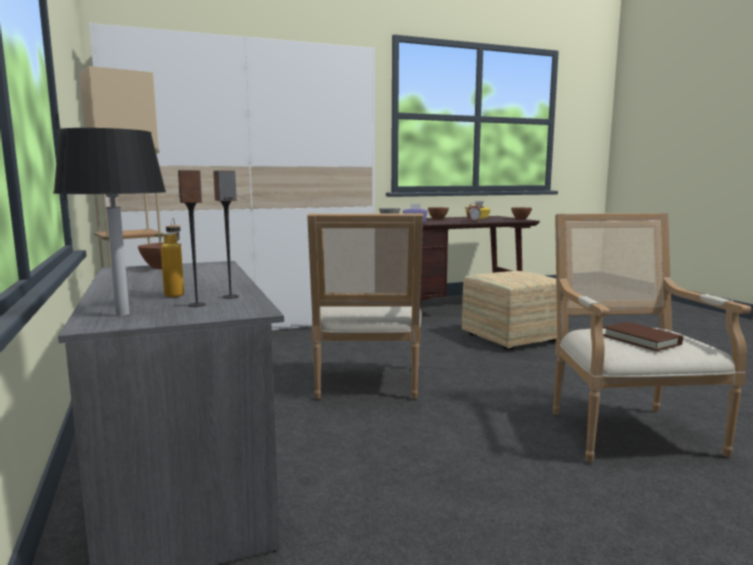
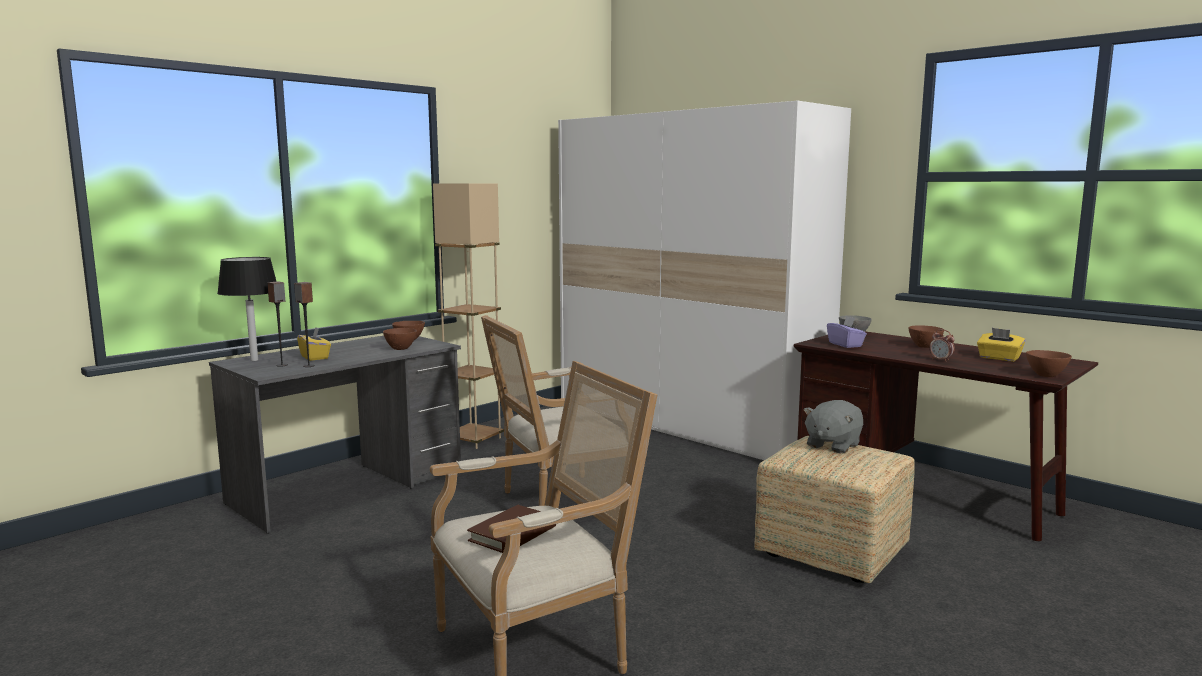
camera: 65 degrees right, 0 degrees up
bottle [161,218,184,297] -> yellow tissue box [297,327,331,361]
none -> brown bowl [383,328,417,350]
none -> grey plush toy [804,400,863,453]

